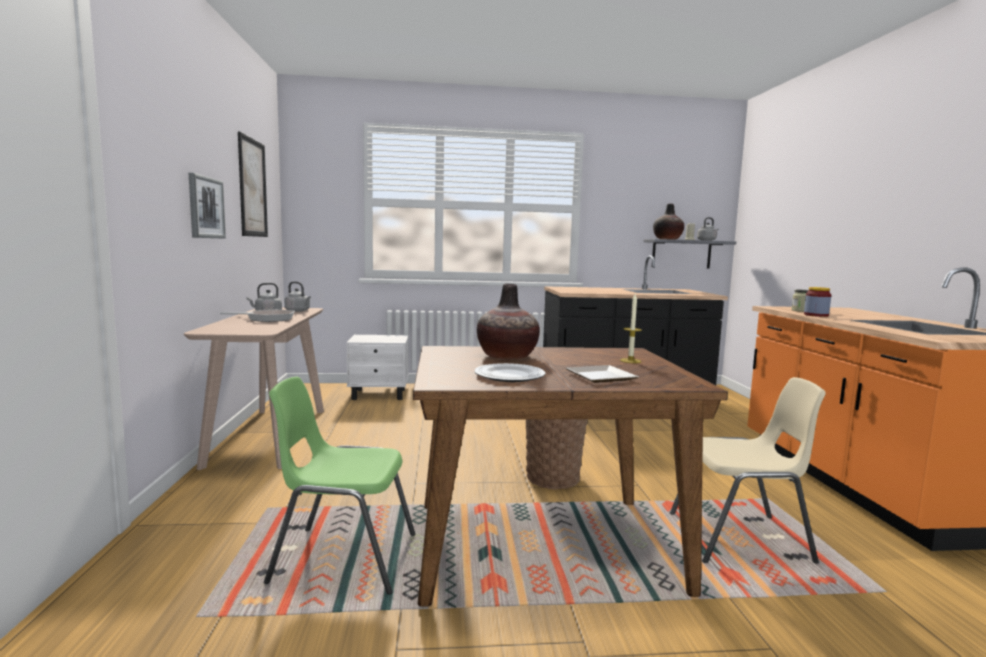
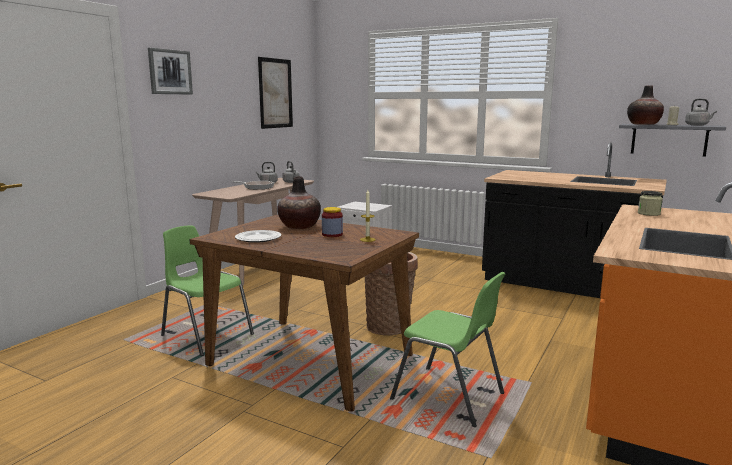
camera: 35 degrees right, 5 degrees up
picture [189,173,226,239] -> picture moved to [148,48,193,95]
plate [566,365,638,383] -> none
beige chair [670,377,826,564] -> green chair [390,272,506,427]
jar [804,287,831,317] -> jar moved to [322,207,343,237]

